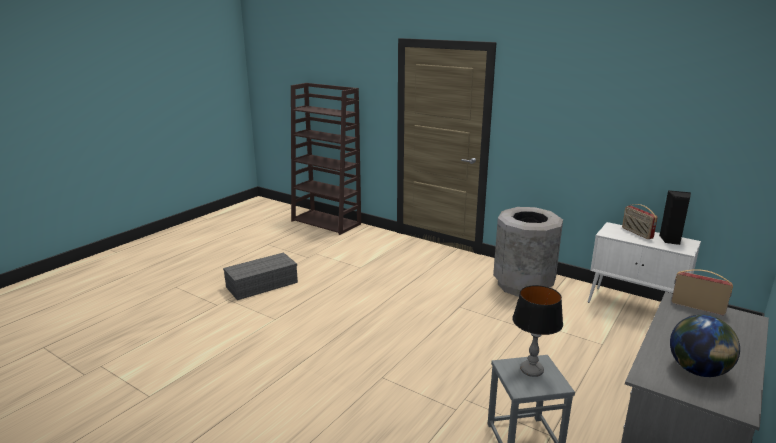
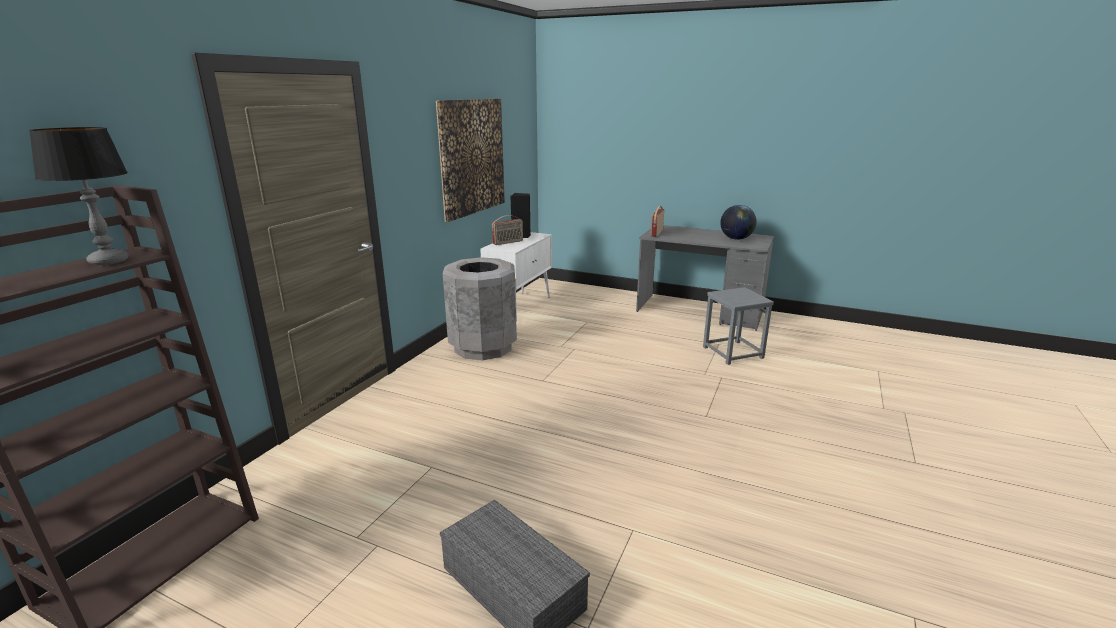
camera: 100 degrees left, 0 degrees up
table lamp [512,285,563,377] -> table lamp moved to [29,127,129,265]
none -> picture [436,99,505,222]

